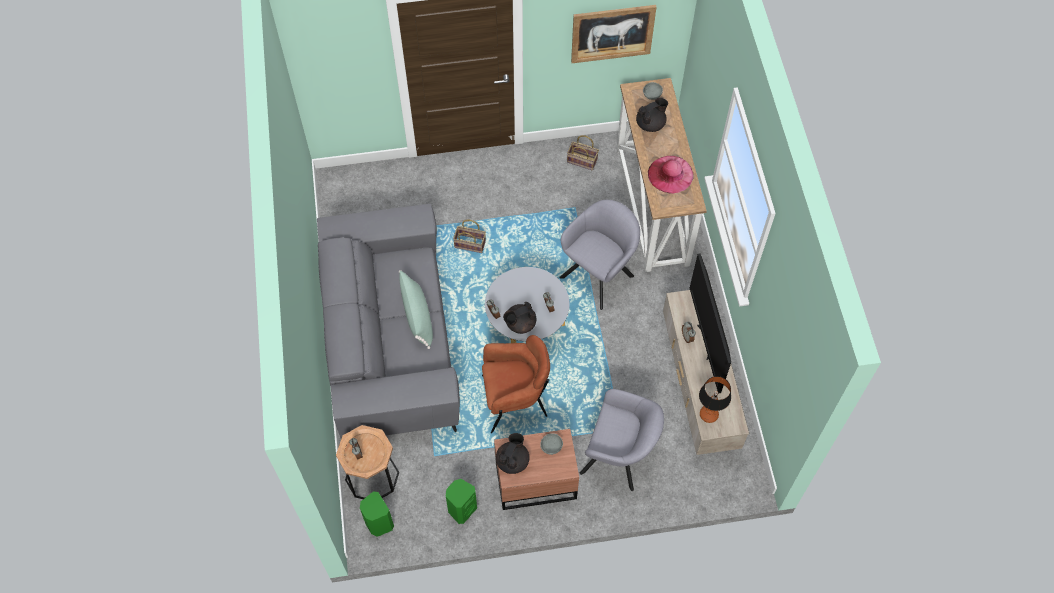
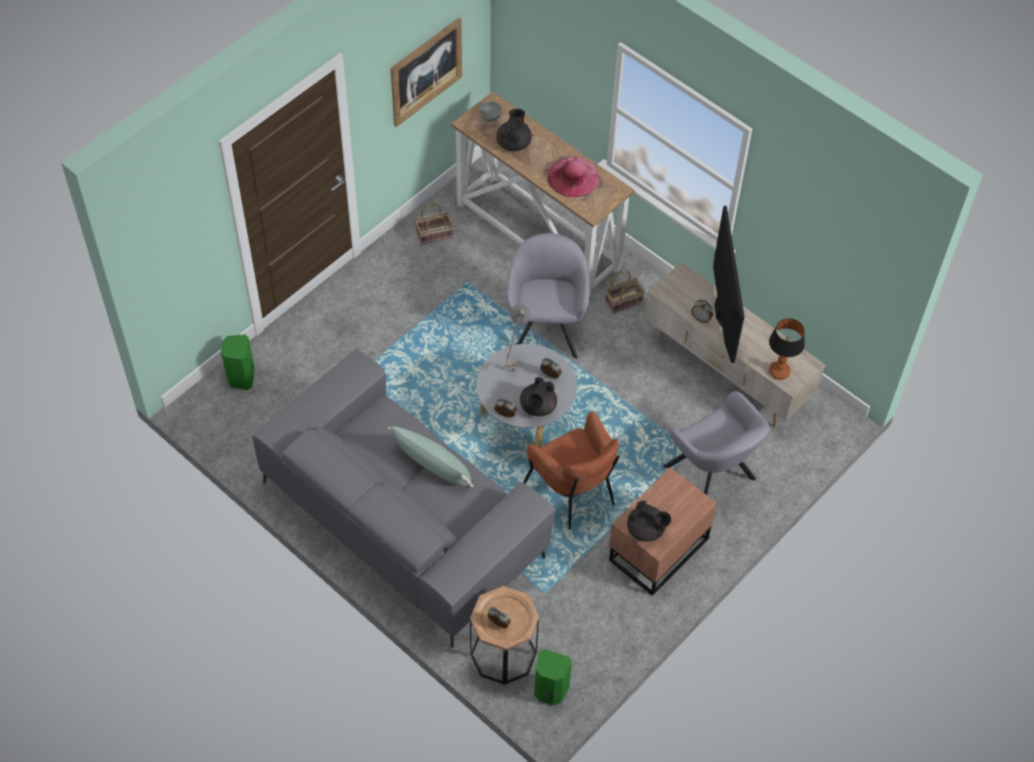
camera: 40 degrees left, 5 degrees down
green speaker [446,479,477,524] -> green speaker moved to [221,334,255,390]
basket [453,220,486,253] -> basket moved to [605,270,645,314]
brown armchair [482,335,550,433] -> brown armchair turned 105 degrees clockwise [523,411,620,529]
black teapot [496,433,529,474] -> black teapot turned 135 degrees clockwise [627,501,671,541]
grey bowl [540,433,563,455] -> none
grey armchair [579,389,664,491] -> grey armchair turned 75 degrees clockwise [663,391,770,495]
television [690,253,731,394] -> television turned 135 degrees counterclockwise [713,206,745,363]
none -> grey table lamp [503,304,531,373]

